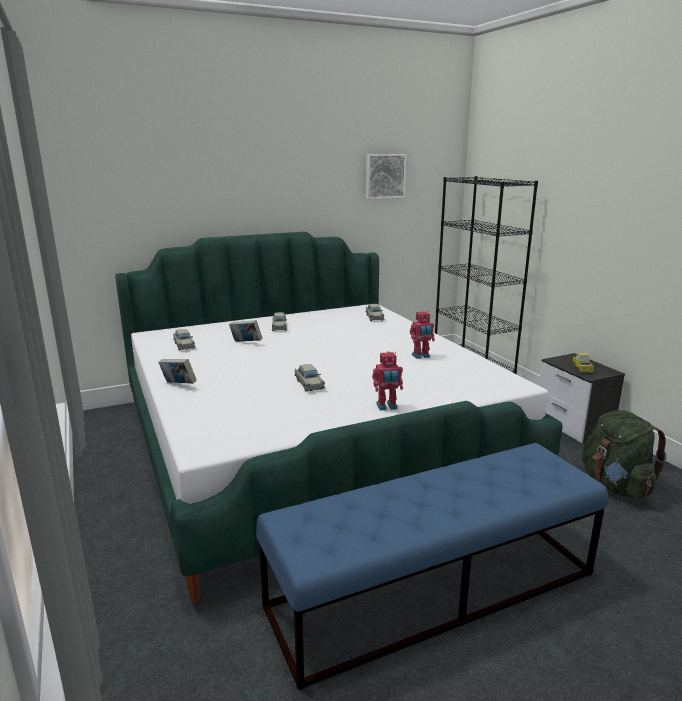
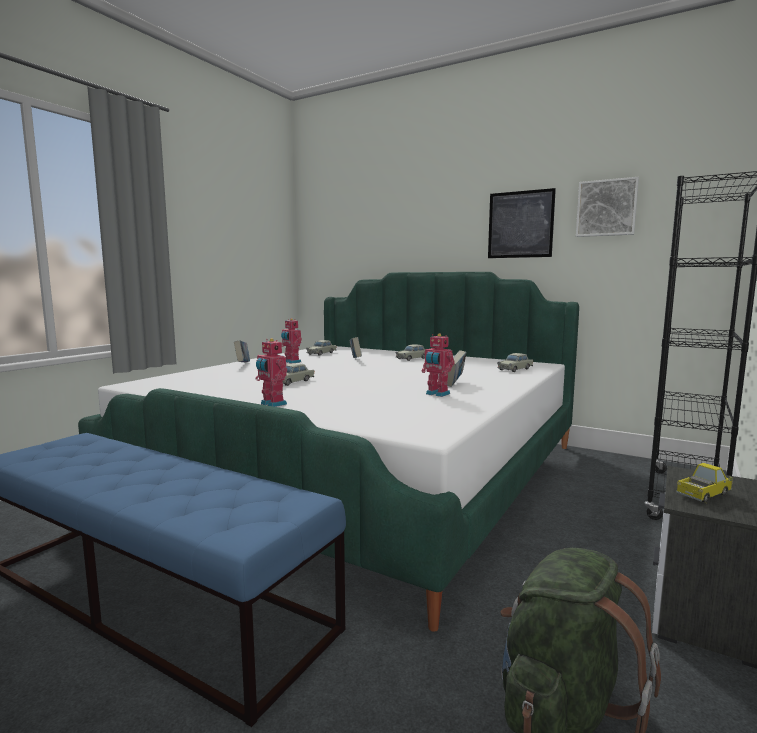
camera: 55 degrees right, 10 degrees down
none -> toy robot [281,318,302,363]
none -> book [447,350,466,387]
none -> picture [488,188,556,258]

